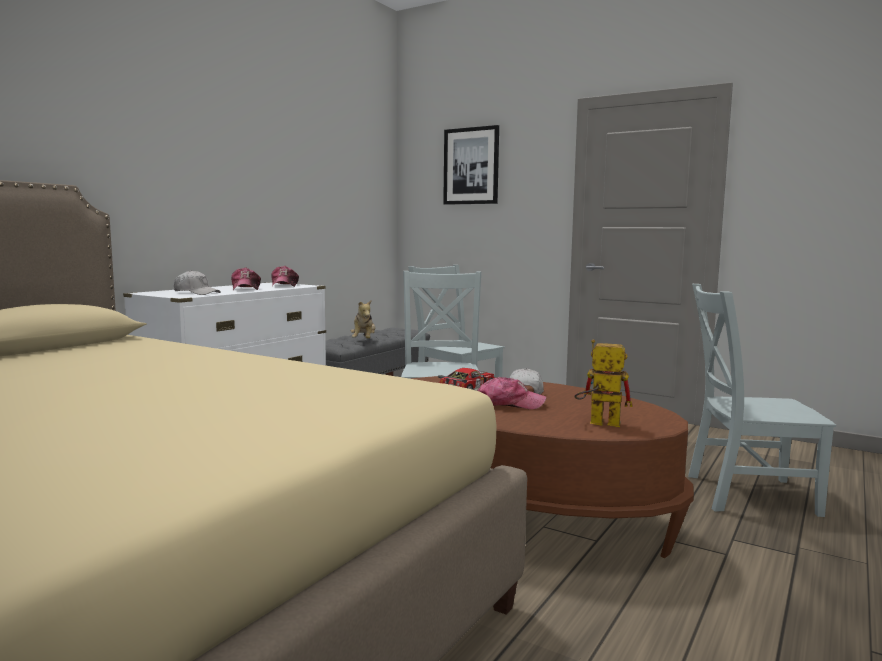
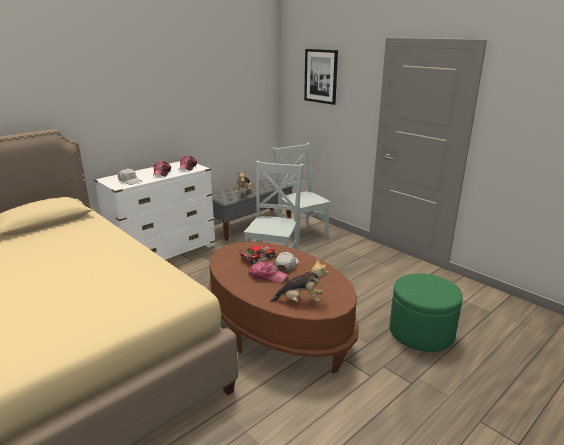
camera: 15 degrees right, 15 degrees up
toy robot [574,339,633,427] -> plush toy [270,259,329,302]
grey chair [688,284,836,517] -> green ottoman [389,273,463,352]

